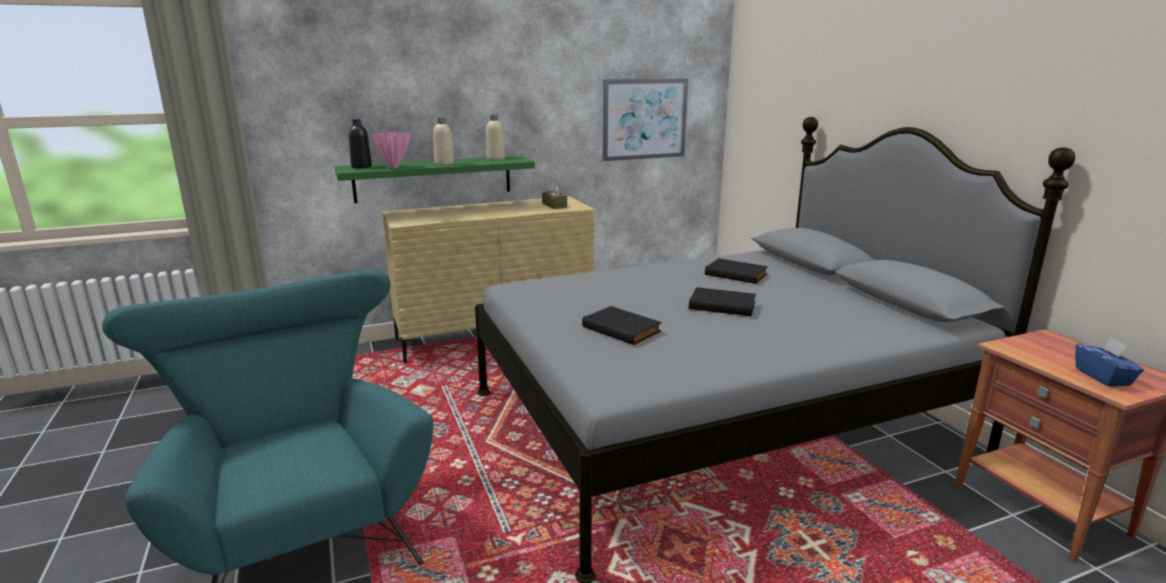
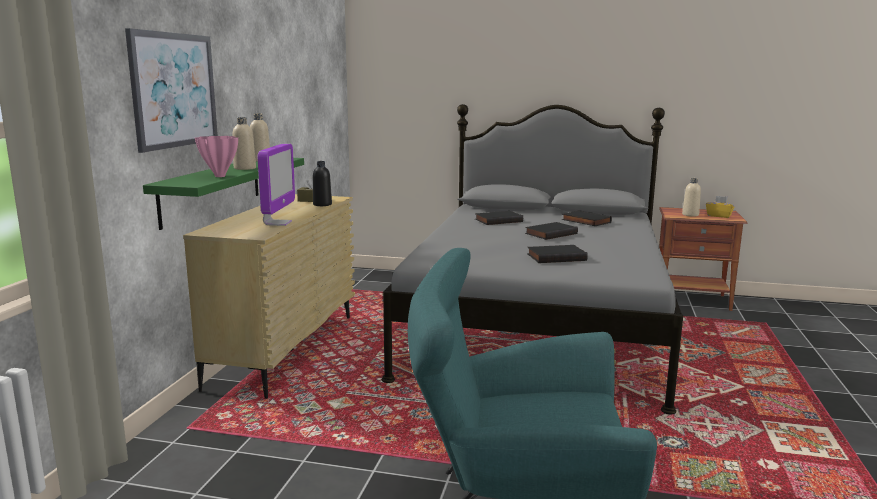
camera: 55 degrees left, 5 degrees down
black bottle [349,119,372,168] -> black bottle moved to [313,161,332,206]
picture [603,78,688,161] -> picture moved to [125,28,218,153]
blue tissue box [1075,337,1144,387] -> yellow tissue box [706,196,734,218]
none -> monitor [258,144,295,226]
none -> black book [562,210,612,226]
none -> beige bottle [682,178,701,217]

